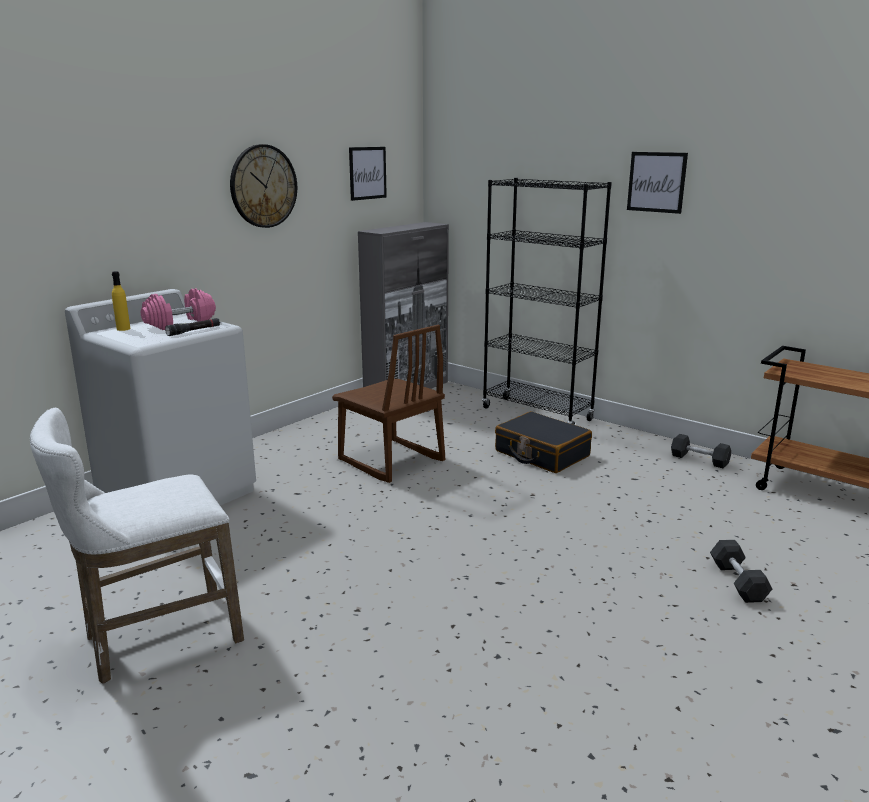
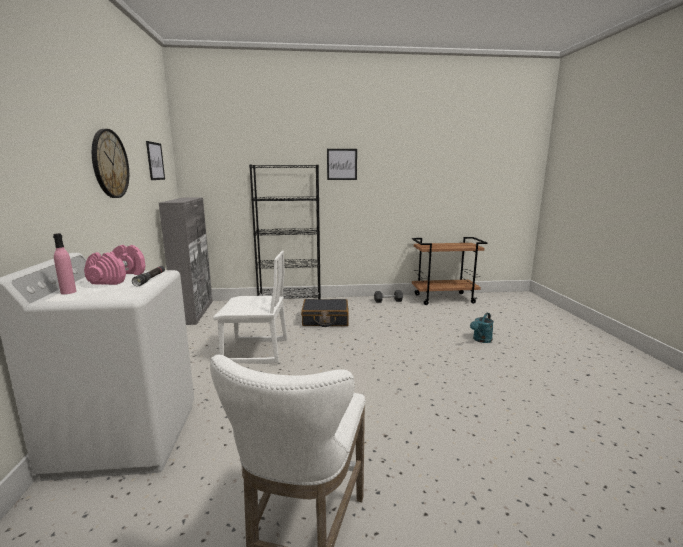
camera: 45 degrees left, 5 degrees down
yellow bottle [112,271,131,331] -> pink bottle [53,233,76,294]
brown chair [332,325,445,483] -> white chair [213,251,287,364]
grey dumbbell [710,540,772,603] -> turquoise watering can [470,313,494,343]

